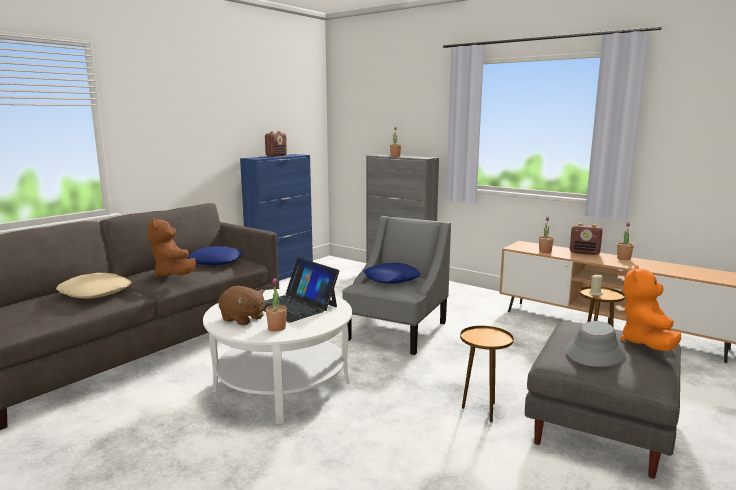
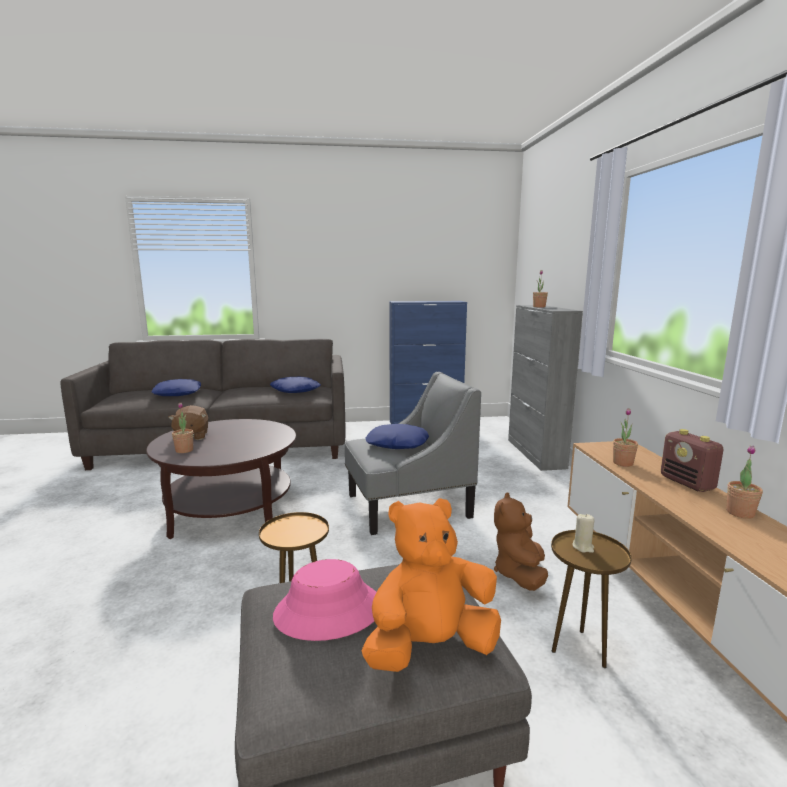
camera: 45 degrees right, 0 degrees up
beige pillow [56,273,132,299] -> blue pillow [152,379,201,396]
brown plush toy [147,218,196,278] -> brown plush toy moved to [494,492,548,591]
white coffee table [203,289,352,424] -> brown coffee table [146,419,296,539]
laptop [263,257,339,323] -> none
radio [265,131,287,157] -> none
grey hat [566,321,626,367] -> pink hat [273,559,377,641]

